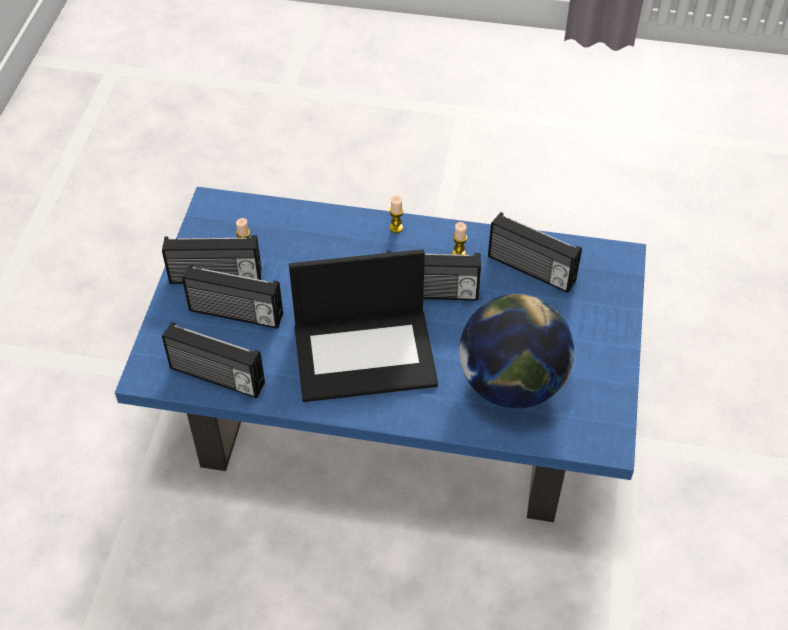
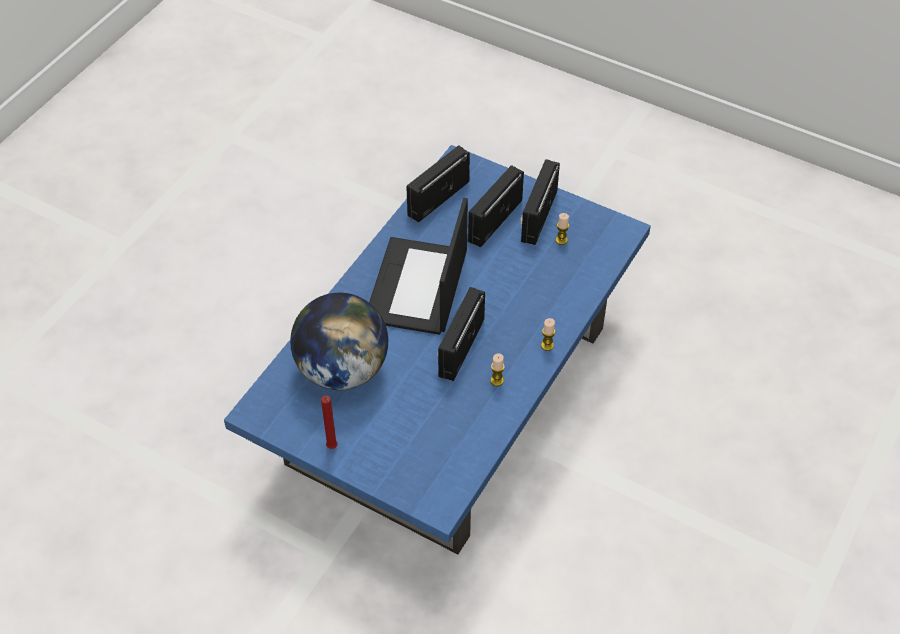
camera: 110 degrees right, 0 degrees up
radio [488,212,582,293] -> none
none -> red candle [321,395,337,449]

